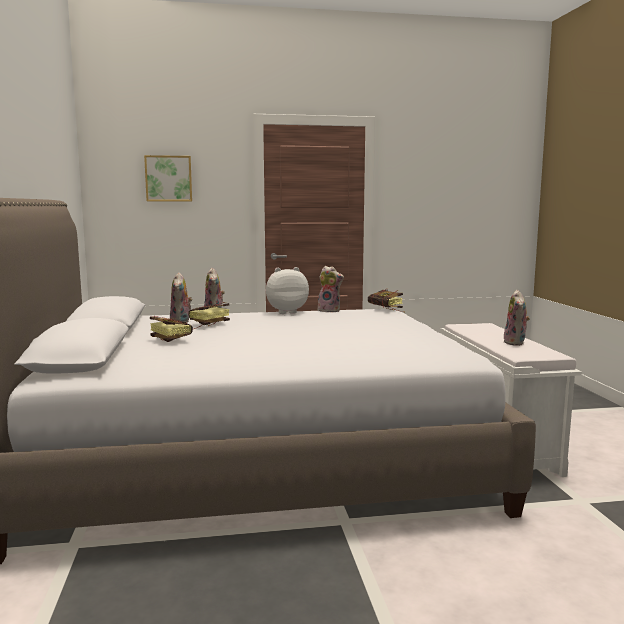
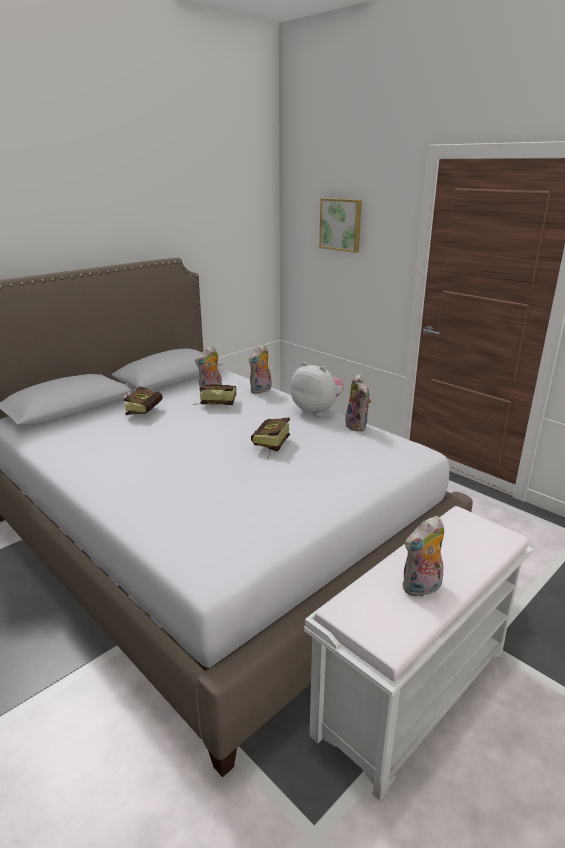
camera: 55 degrees right, 15 degrees up
book [368,289,404,312] -> book moved to [251,417,290,459]

